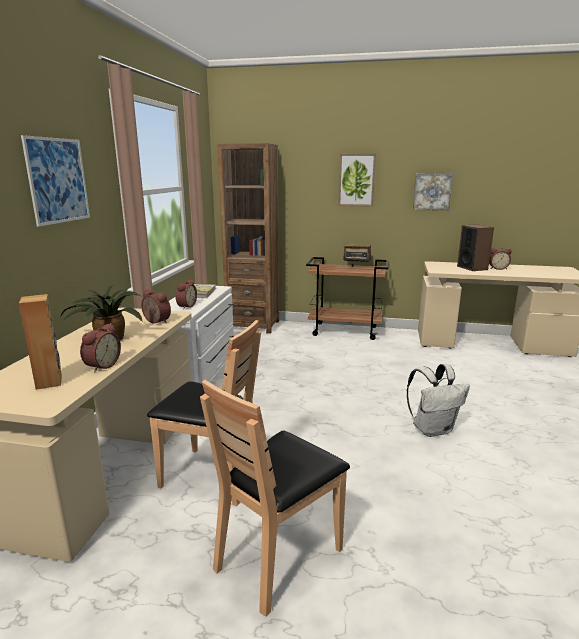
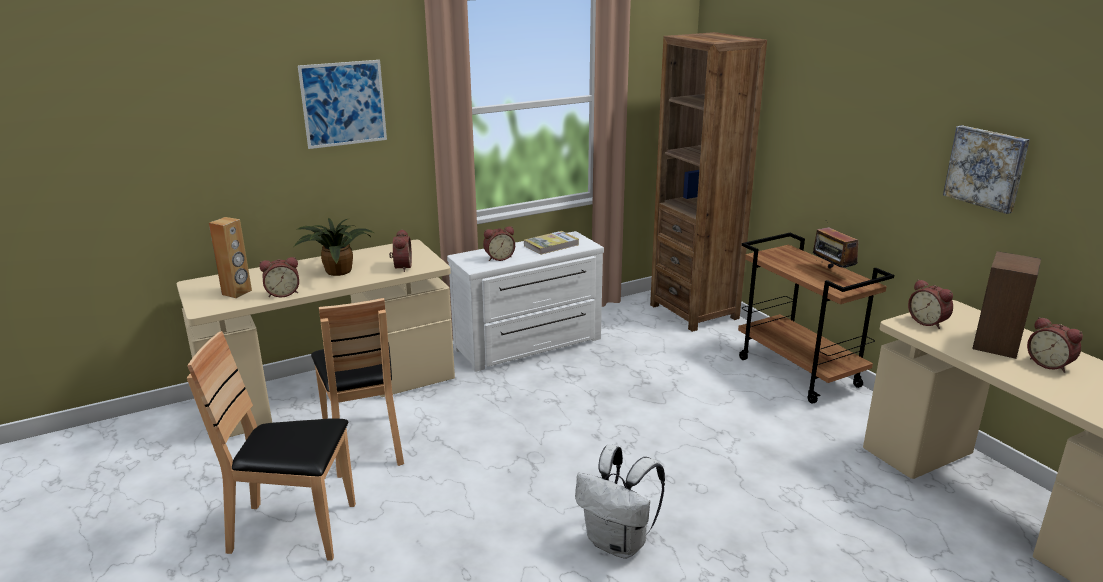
camera: 50 degrees right, 5 degrees up
picture [338,153,376,207] -> none
none -> alarm clock [908,279,953,329]

